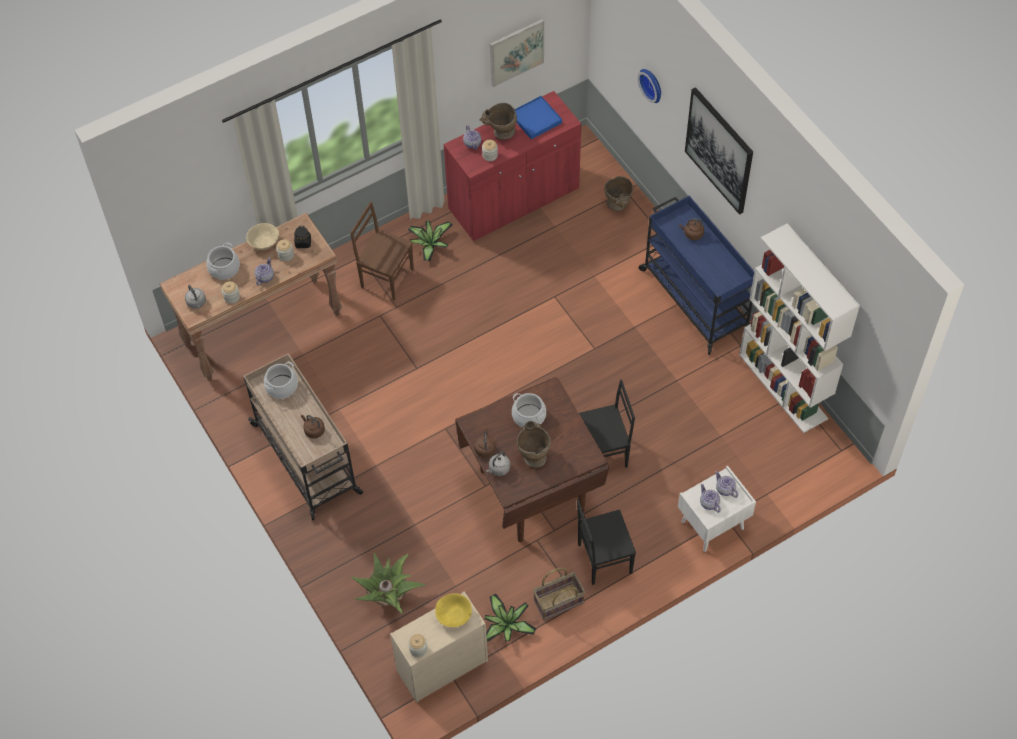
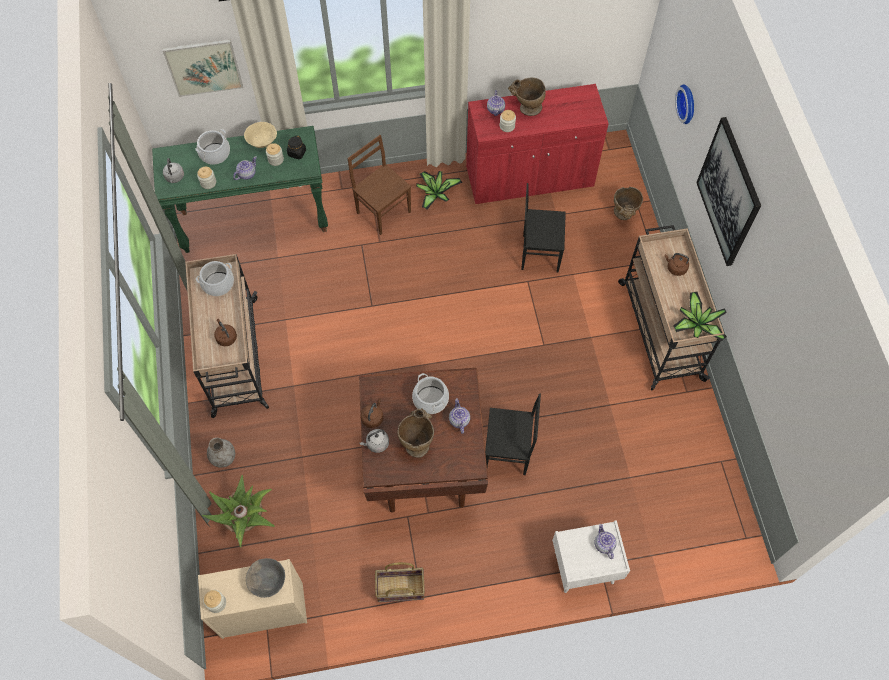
camera: 20 degrees right, 5 degrees up
brown console table [160,213,342,381] -> green console table [152,126,328,253]
yellow bowl [435,593,472,627] -> grey bowl [246,558,285,598]
potted plant [484,593,537,642] -> potted plant moved to [673,292,727,341]
picture [490,19,544,87] -> picture moved to [162,39,243,97]
blue tray [515,96,562,139] -> none
black chair [577,499,636,585] -> black chair moved to [521,183,566,272]
blue cart [639,195,754,355] -> beige cart [618,225,724,391]
teapot [700,484,721,513] -> teapot moved to [449,398,470,434]
white bookcase [739,223,860,433] -> none
none -> grey vase [207,438,235,468]

